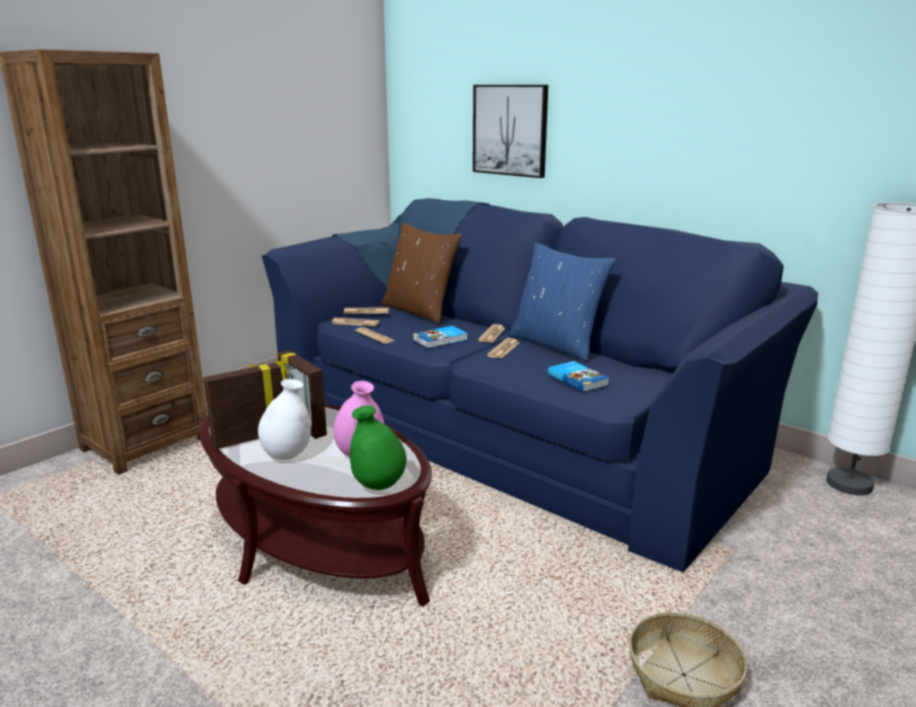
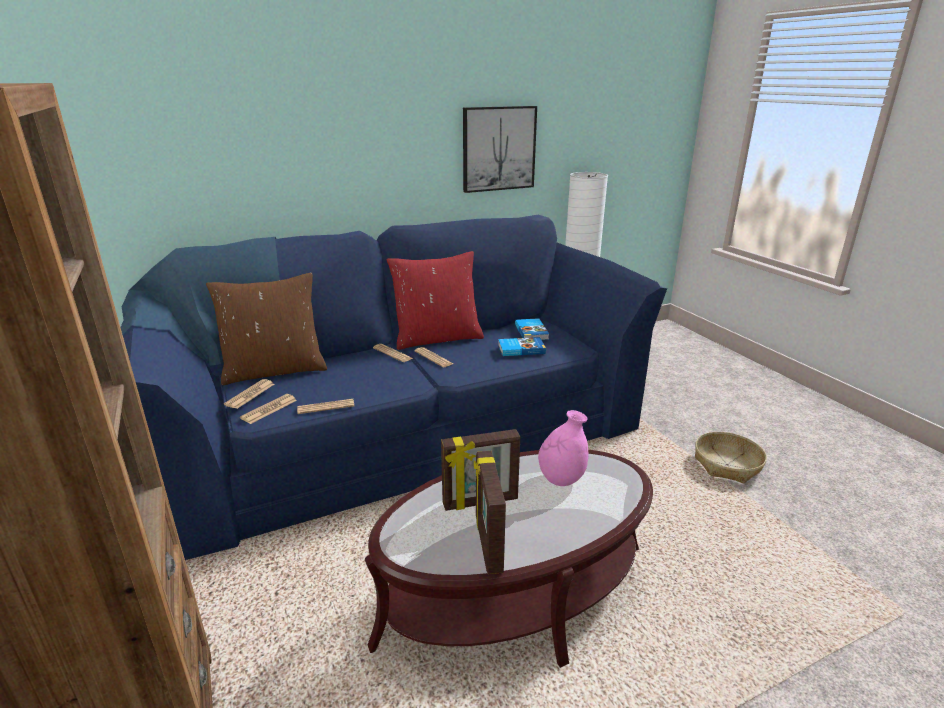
camera: 65 degrees left, 5 degrees up
white vase [258,379,311,460] -> none
green vase [350,405,407,490] -> none
book [413,326,468,348] -> book moved to [515,318,549,340]
picture [473,85,548,178] -> picture moved to [463,106,537,193]
blue pillow [509,243,616,362] -> red pillow [387,251,484,350]

